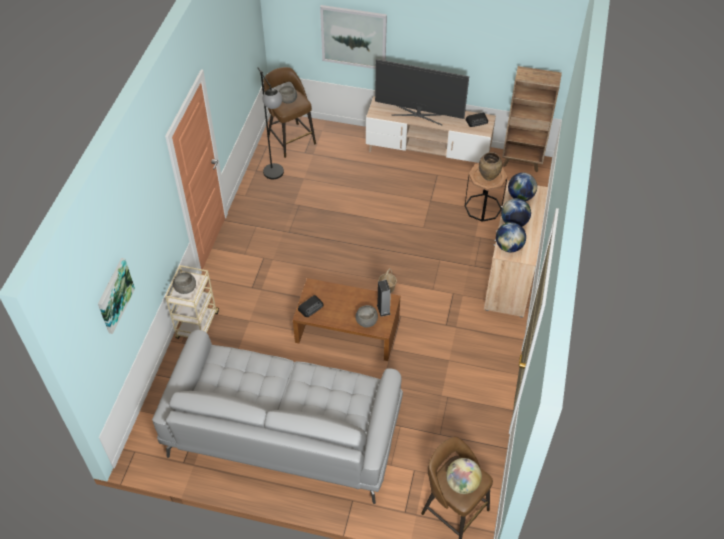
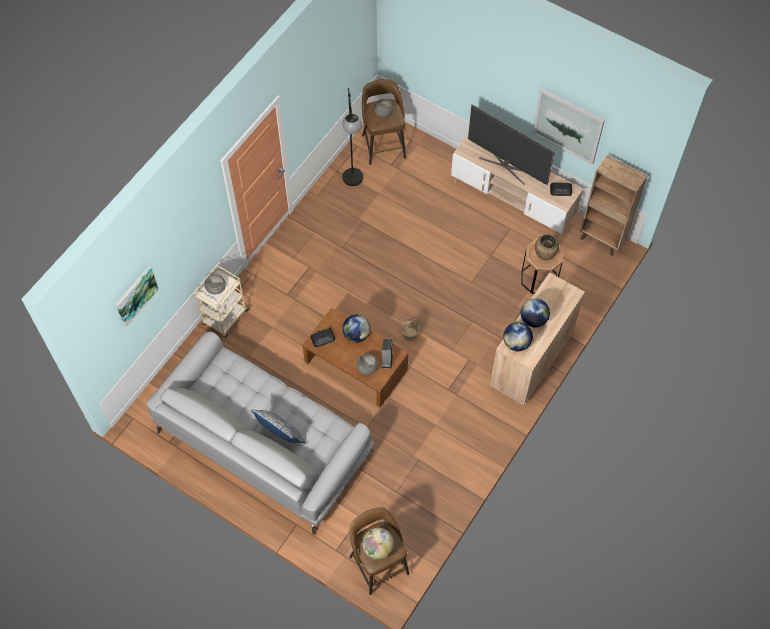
camera: 20 degrees right, 10 degrees up
picture [320,5,387,69] -> picture moved to [533,89,605,165]
globe [508,173,537,201] -> globe moved to [342,315,371,343]
none -> pillow [251,409,306,443]

